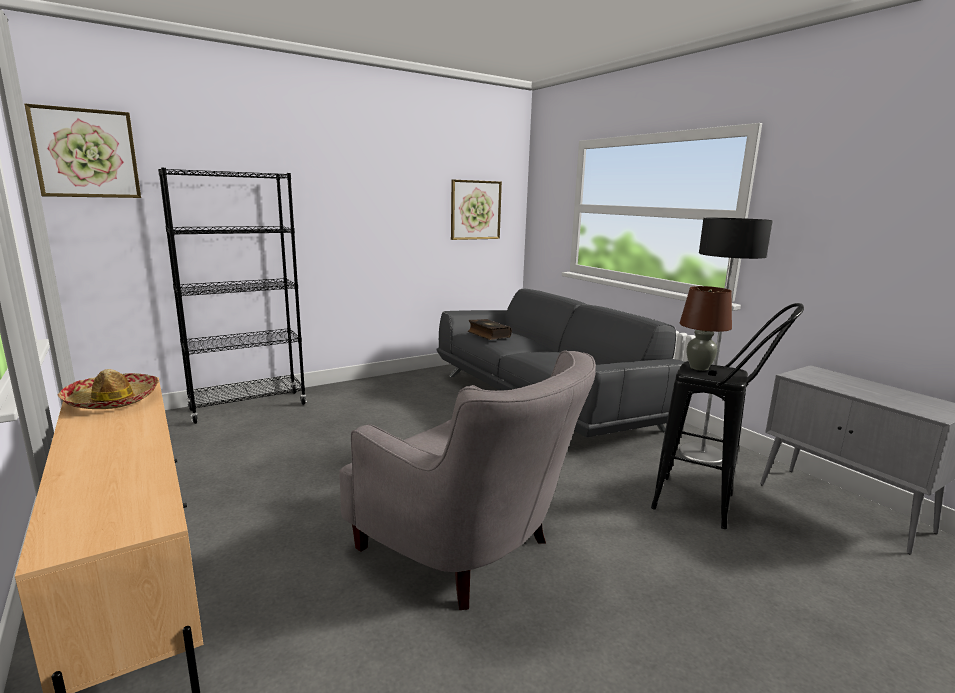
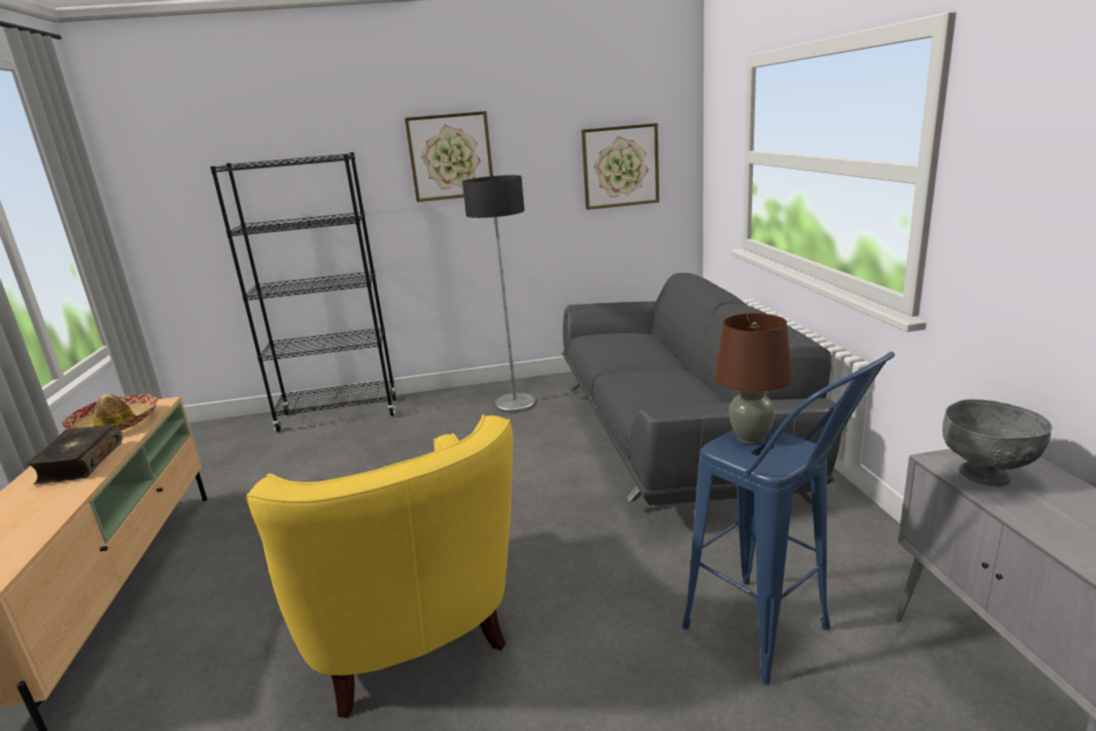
camera: 25 degrees right, 5 degrees up
picture [24,104,141,198] -> picture moved to [405,111,493,202]
grey armchair [339,351,596,610] -> yellow armchair [246,414,513,718]
book [468,319,512,340] -> book moved to [26,425,123,485]
black stool [651,303,804,529] -> blue stool [682,352,895,685]
floor lamp [679,218,773,466] -> floor lamp moved to [462,175,536,413]
none -> grey bowl [942,399,1052,486]

